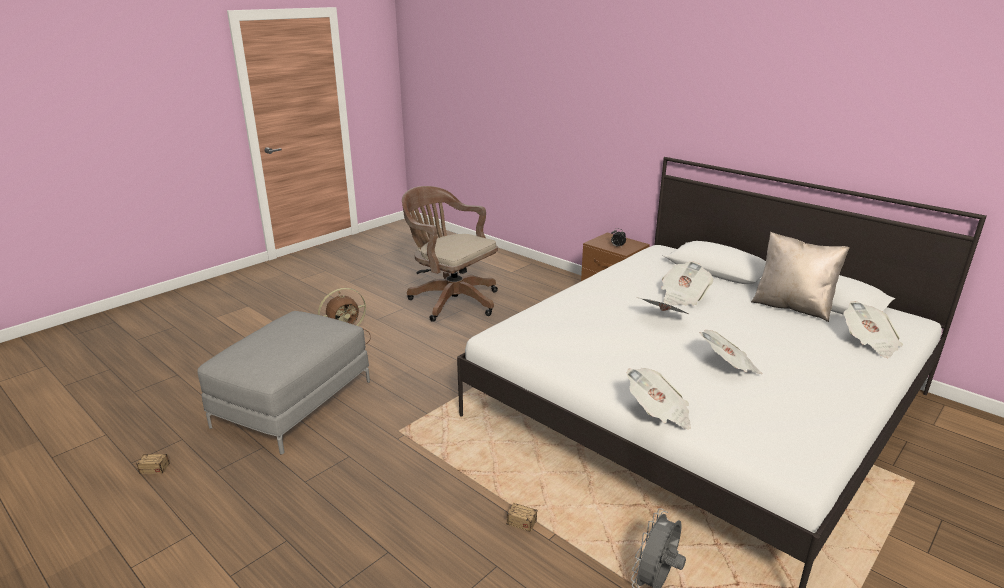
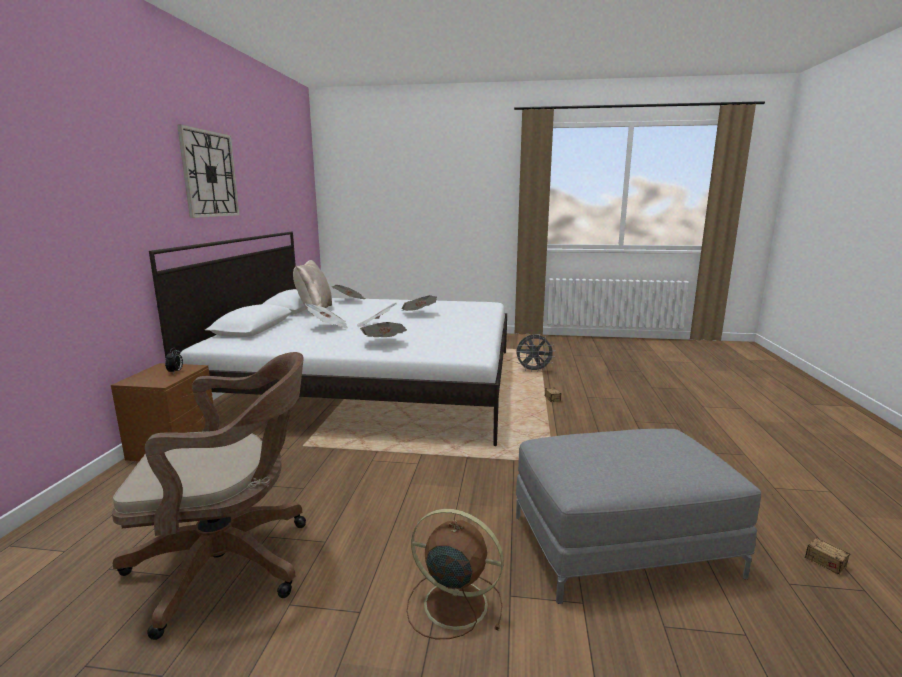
camera: 125 degrees left, 10 degrees down
brown office chair [402,186,498,322] -> brown office chair turned 105 degrees counterclockwise [112,352,306,640]
newspaper [627,368,691,429] -> newspaper moved to [360,322,407,337]
none -> wall clock [177,124,240,218]

